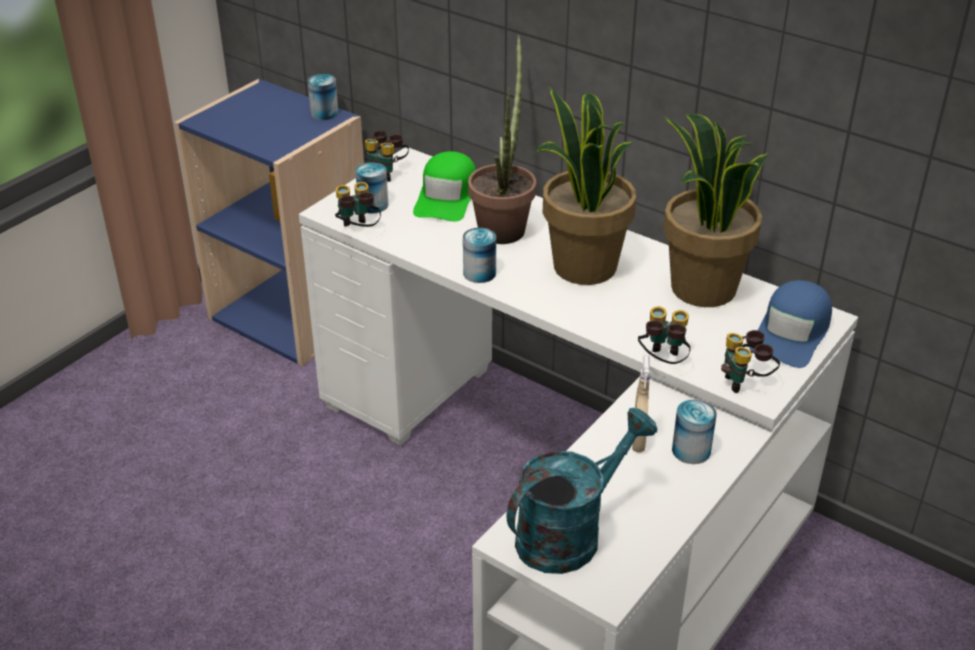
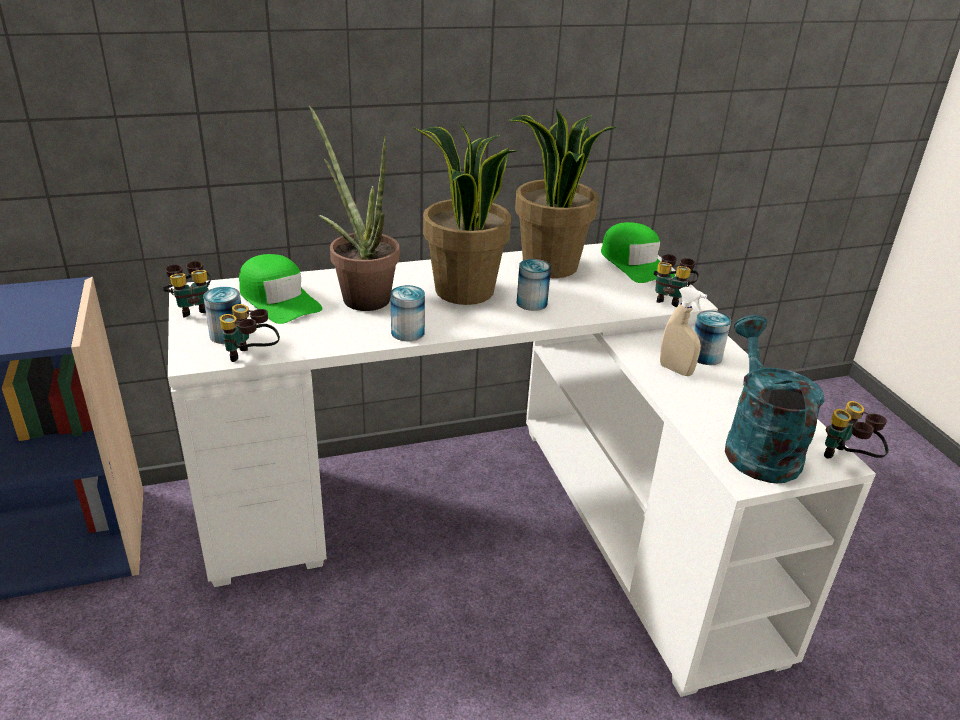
camera: 55 degrees left, 5 degrees down
can [308,74,338,120] -> can moved to [517,259,551,311]
binoculars [638,306,691,364] -> binoculars moved to [824,401,889,458]
blue cap [749,280,832,368] -> green cap [601,222,675,283]

